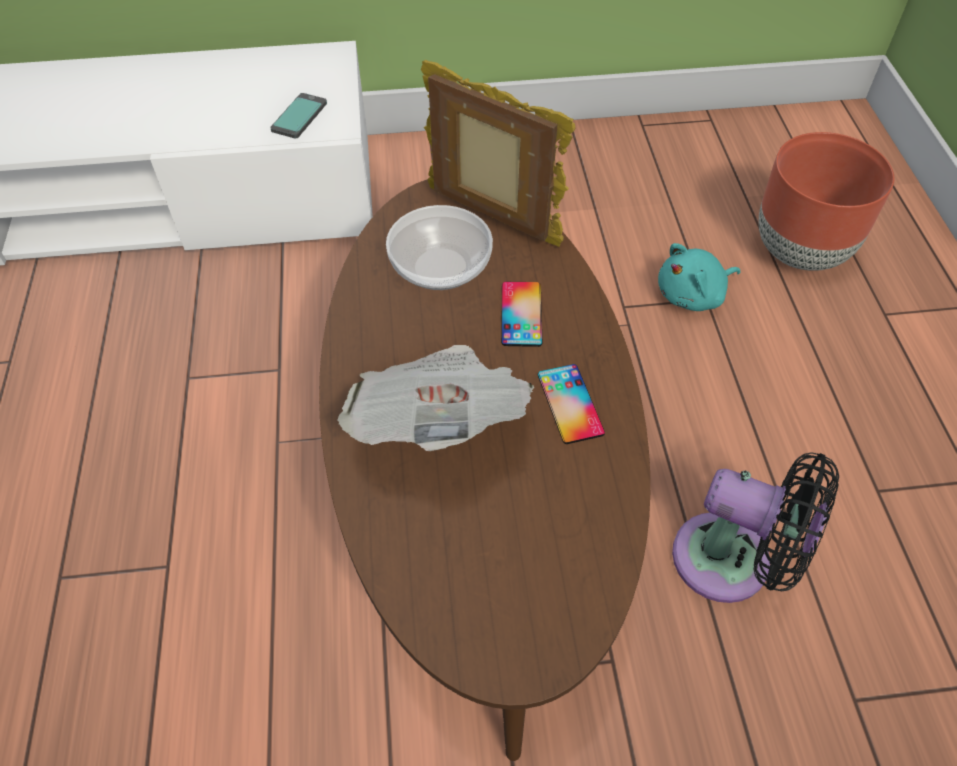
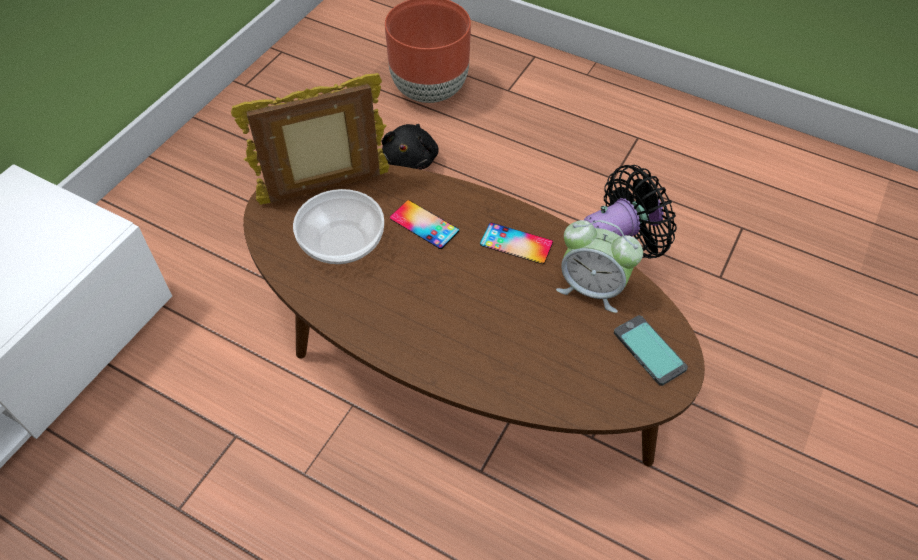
camera: 55 degrees left, 0 degrees up
phone [270,93,327,139] -> phone moved to [614,315,688,386]
newspaper [337,345,535,451] -> none
turquoise plush toy [658,243,741,311] -> black plush toy [382,124,439,170]
none -> alarm clock [556,220,643,313]

